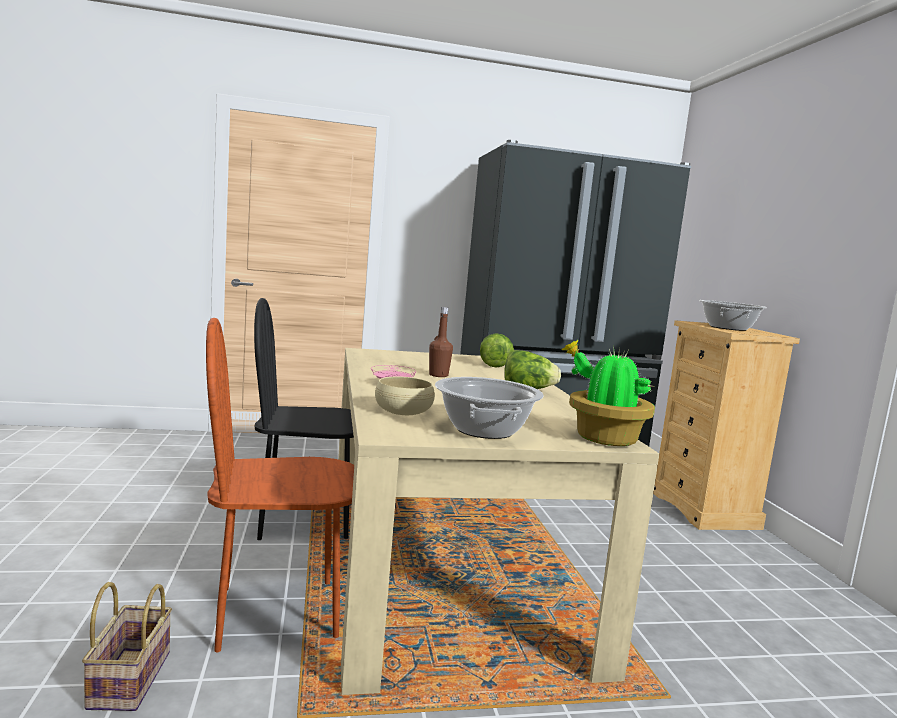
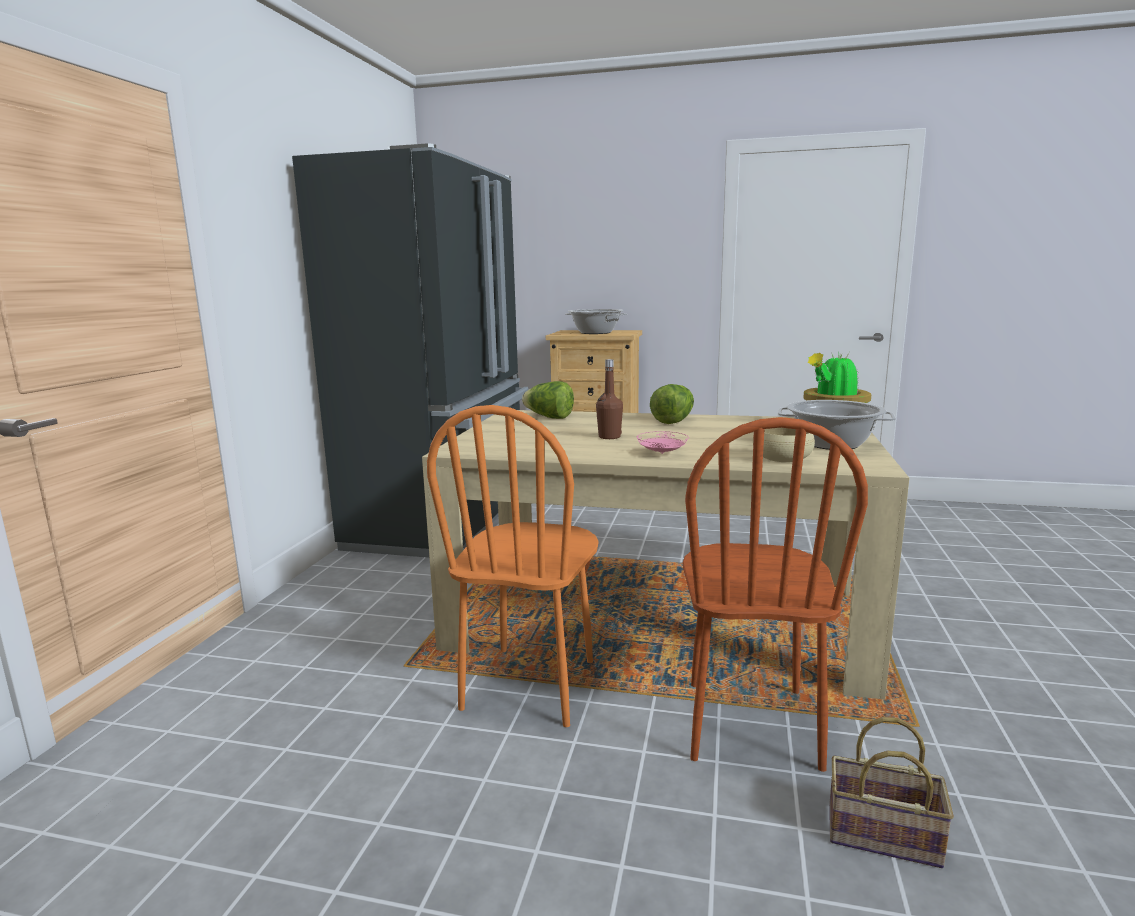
camera: 65 degrees left, 5 degrees up
black chair [254,298,354,540] -> orange chair [427,405,599,727]

